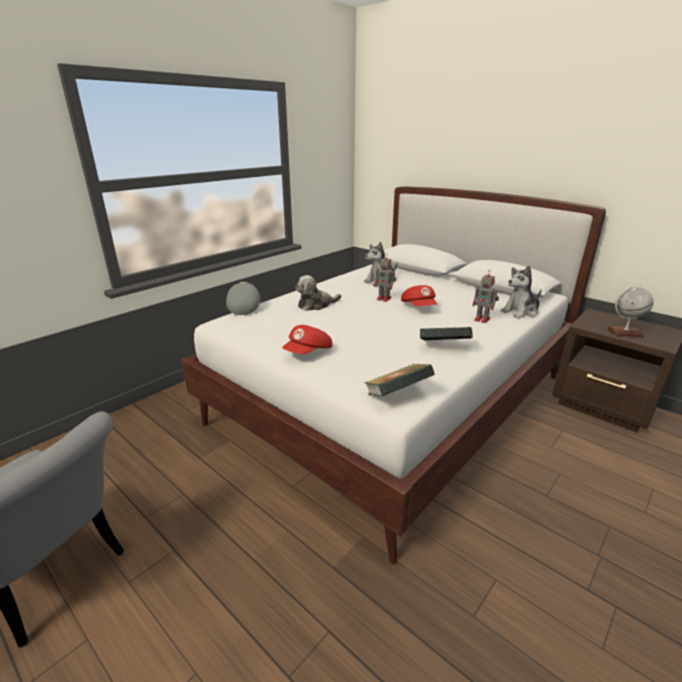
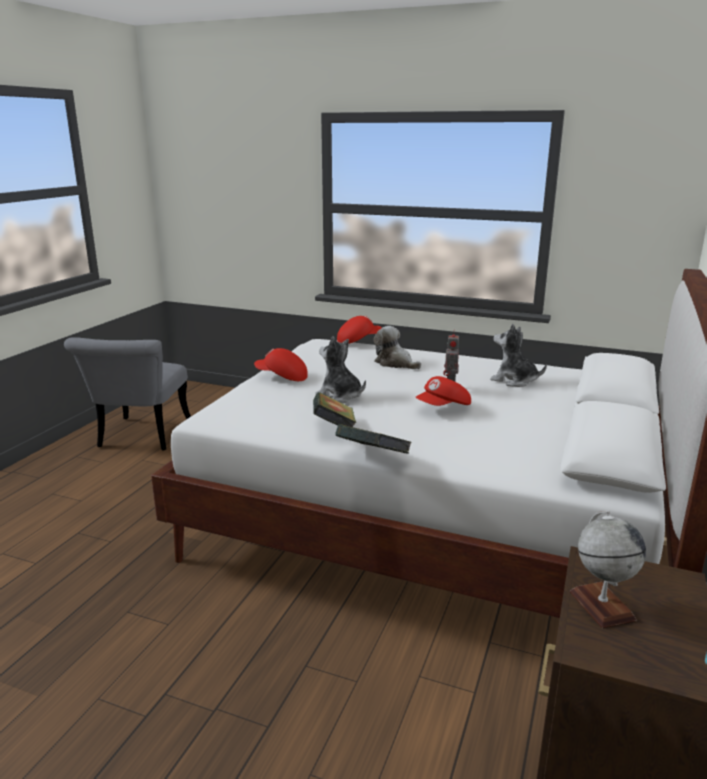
camera: 70 degrees right, 5 degrees down
grey cap [226,282,260,315] -> red cap [337,316,382,344]
book [364,364,435,397] -> book moved to [335,424,412,454]
toy robot [472,273,499,323] -> none
plush toy [501,265,542,318] -> plush toy moved to [315,336,366,403]

